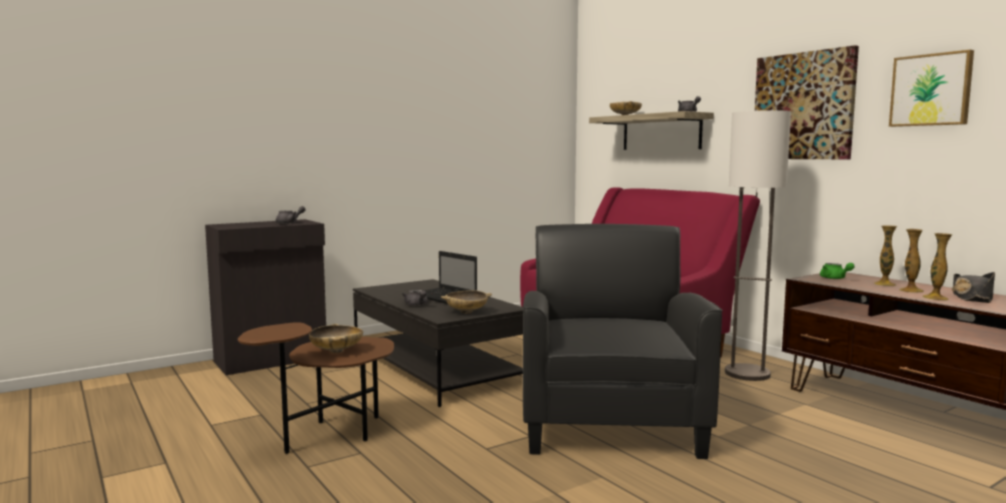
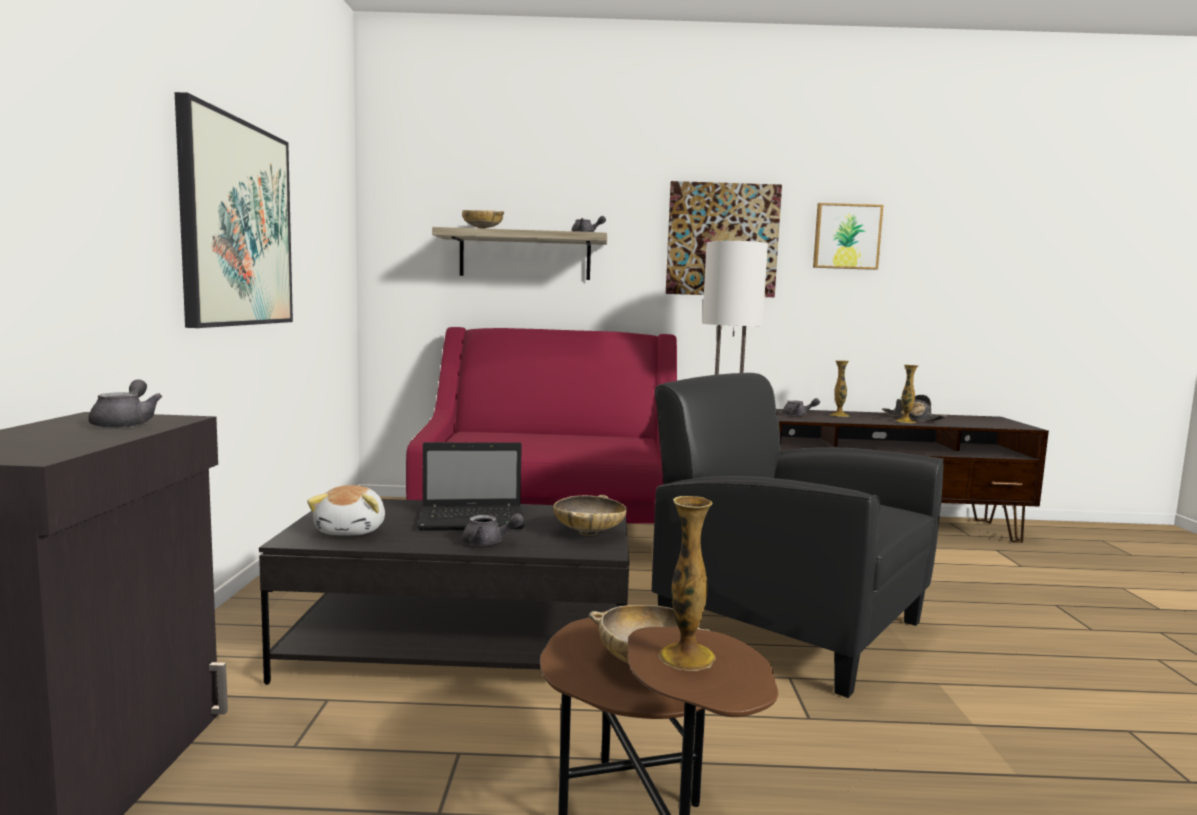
camera: 55 degrees left, 0 degrees up
green teapot [820,263,855,279] -> grey teapot [783,398,820,416]
vase [899,229,924,293] -> vase moved to [659,496,716,671]
none -> picture [175,92,293,328]
none -> plush toy [307,485,385,535]

